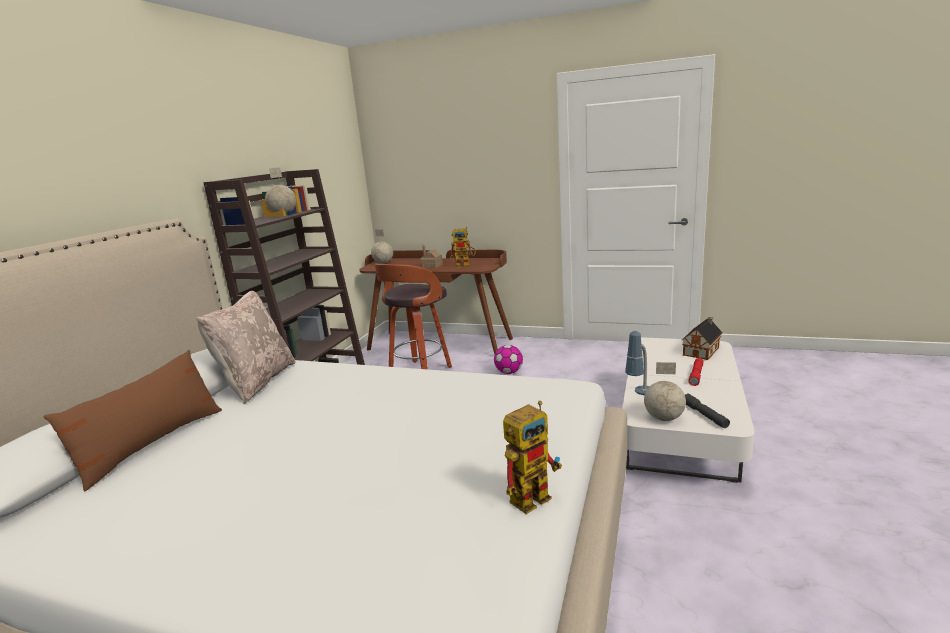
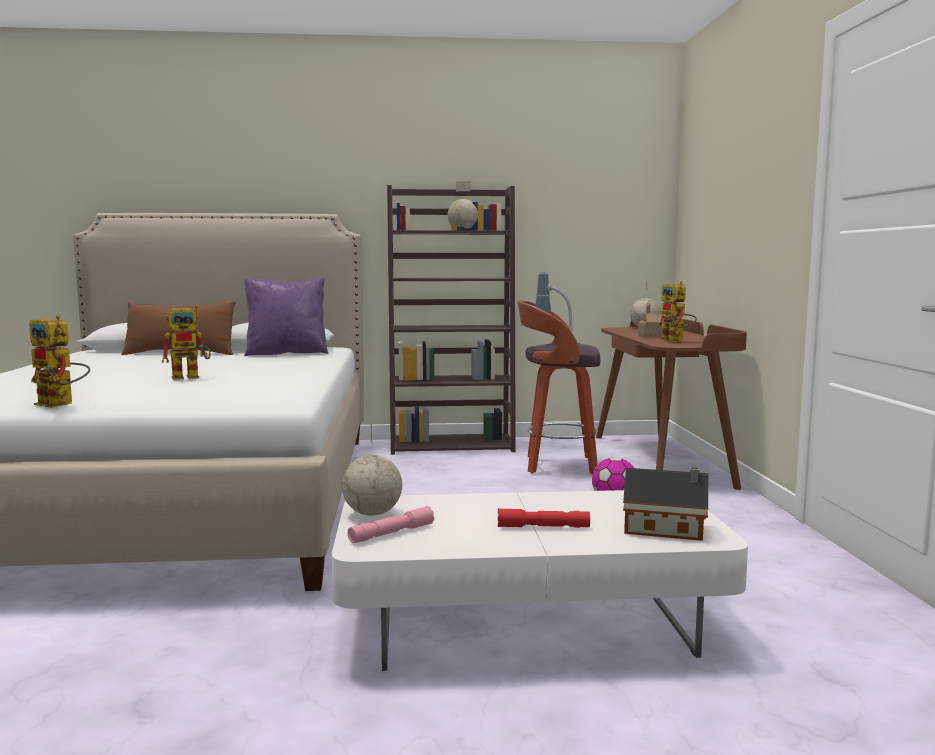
camera: 65 degrees right, 10 degrees down
beige pillow [196,291,296,404] -> purple pillow [244,277,328,356]
table lamp [625,331,650,395] -> table lamp moved to [535,272,580,345]
grey flashlight [685,393,730,428] -> pink flashlight [348,506,434,543]
none -> toy robot [162,305,211,380]

